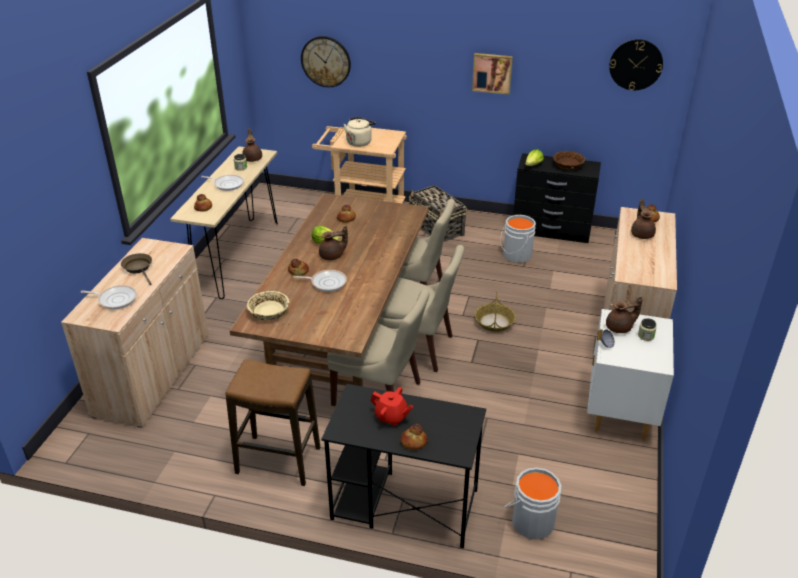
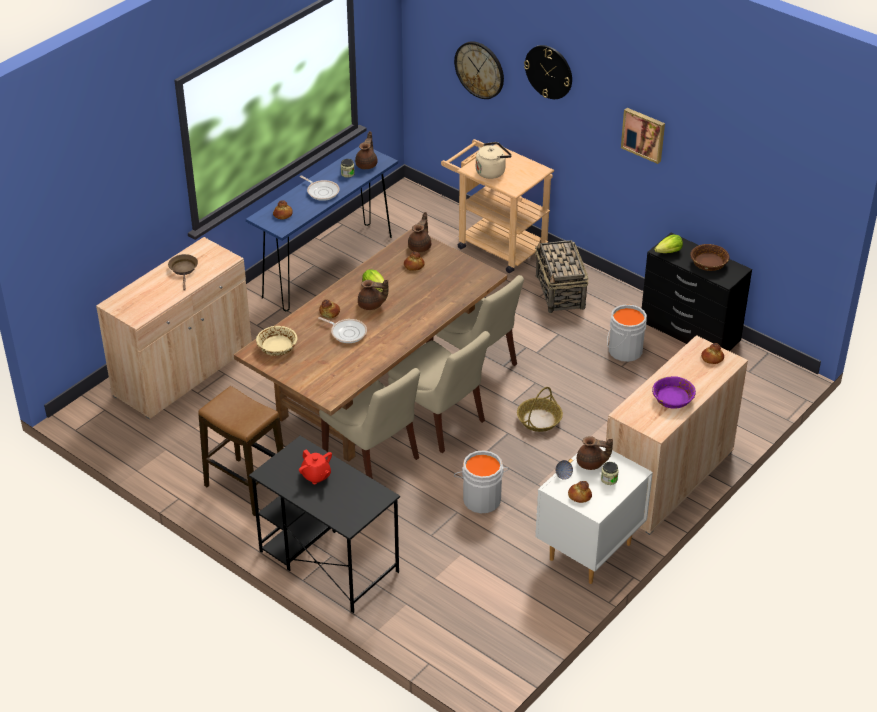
camera: 25 degrees right, 5 degrees up
frying pan [81,285,137,309] -> none
beige console table [170,146,278,299] -> blue console table [246,146,398,311]
bread [400,424,428,450] -> bread moved to [568,481,592,503]
grey bucket [504,467,561,540] -> grey bucket moved to [454,450,509,513]
wall clock [609,39,663,91] -> wall clock moved to [524,45,572,99]
brown teapot [631,198,656,239] -> brown teapot moved to [408,212,431,252]
none -> purple bowl [652,376,696,409]

